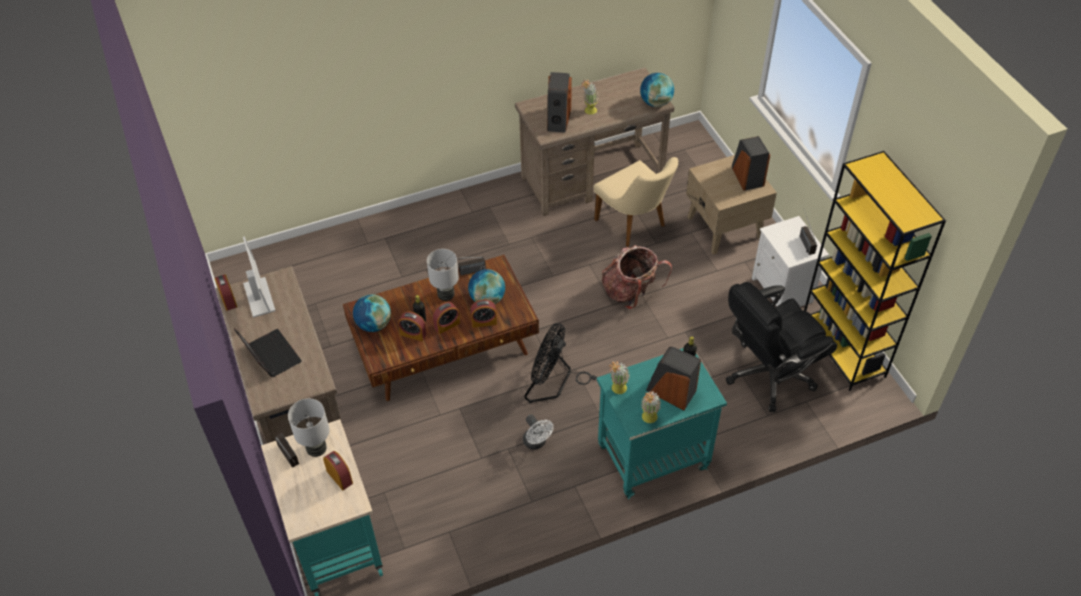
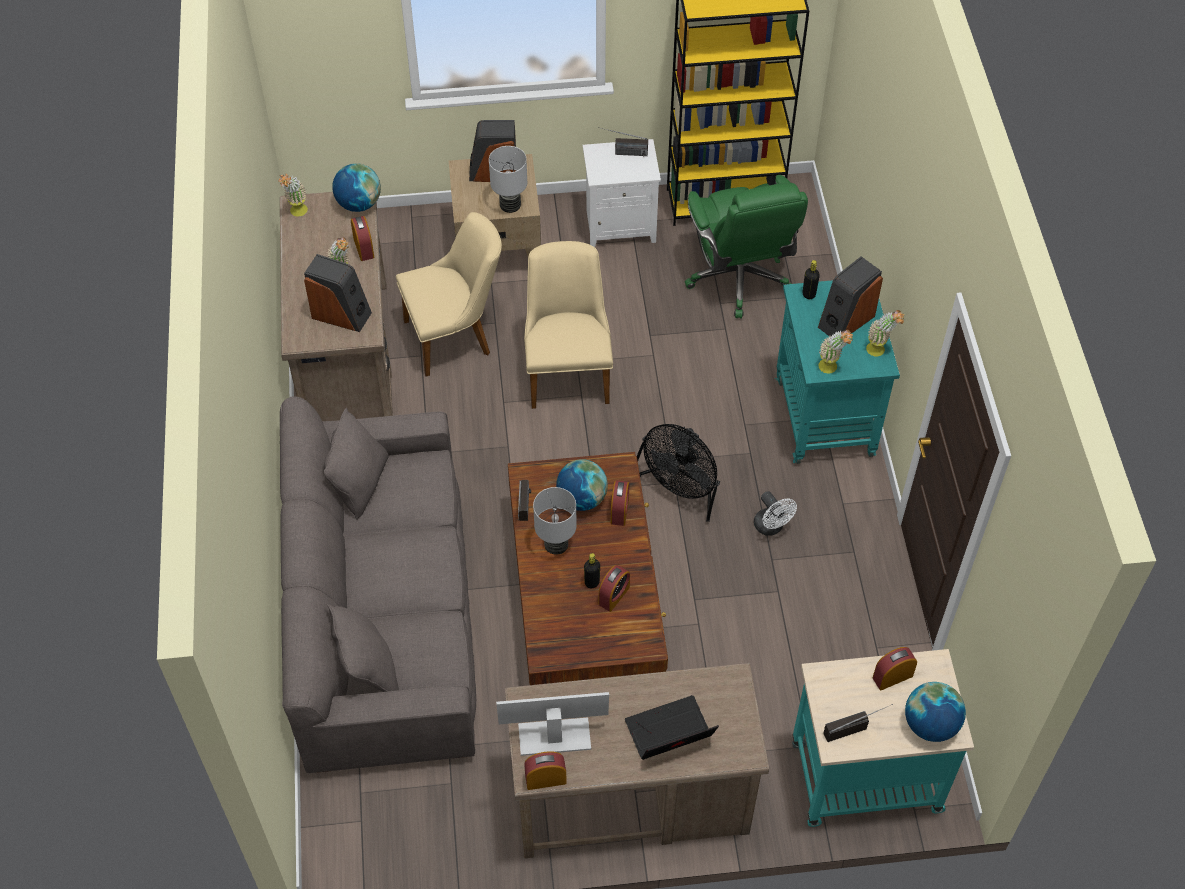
camera: 75 degrees left, 5 degrees up
grey table lamp [288,399,330,457] -> grey table lamp moved to [489,146,527,213]
globe [353,294,391,332] -> globe moved to [905,682,966,742]
alarm clock [433,302,460,334] -> alarm clock moved to [351,216,374,261]
white fan [523,414,554,449] -> white fan turned 75 degrees clockwise [754,491,797,536]
backpack [602,245,672,309] -> beige chair [524,241,613,409]
black office chair [726,282,837,412] -> green office chair [685,175,808,318]
none -> potted plant [278,174,308,216]
none -> grey sofa [280,396,476,773]

